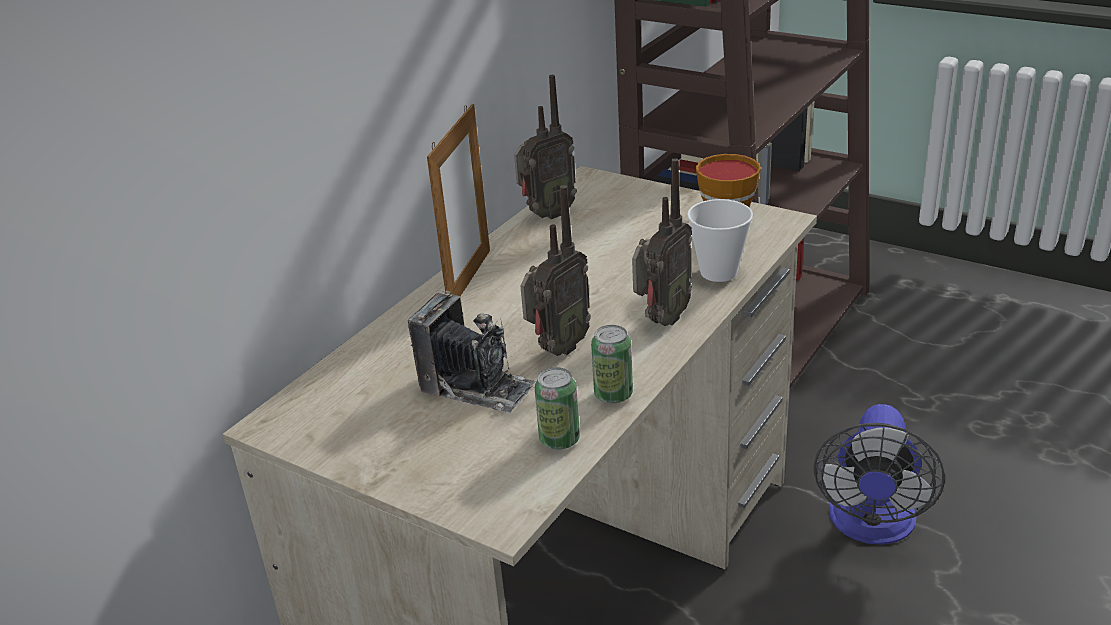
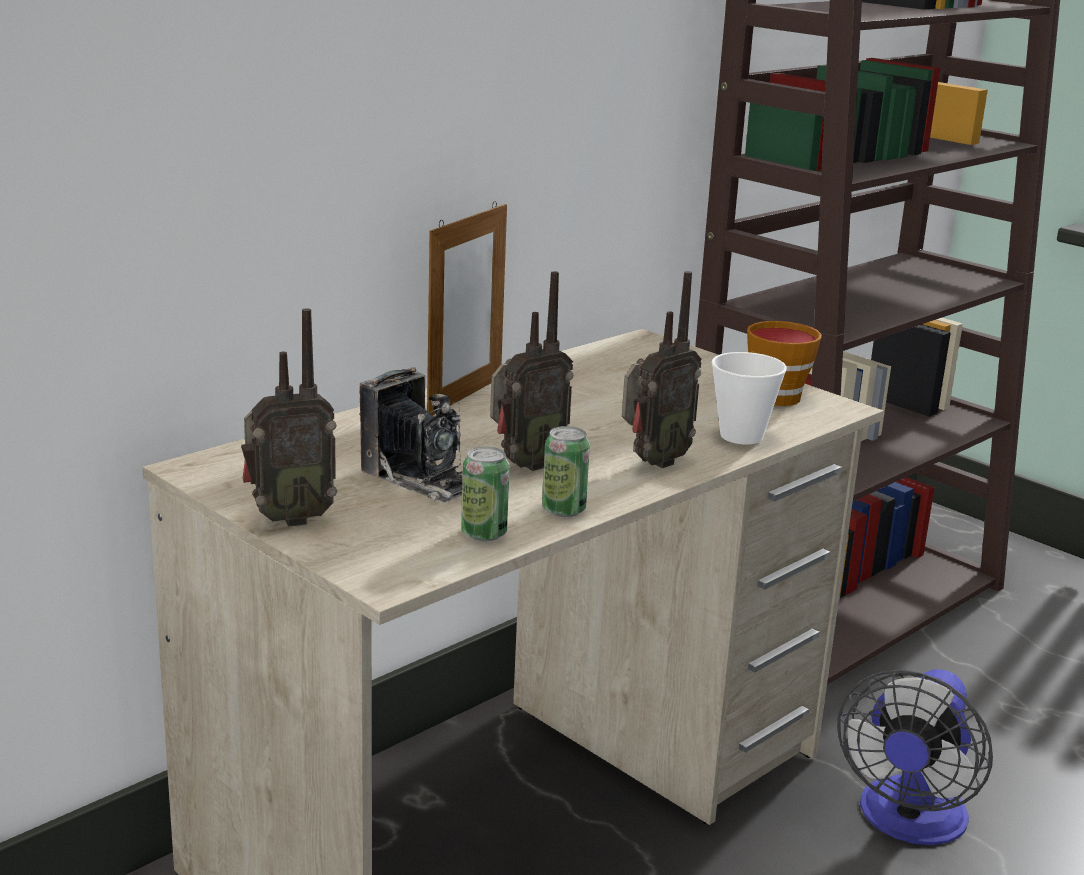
camera: 10 degrees right, 10 degrees down
radio [514,75,577,219] -> radio moved to [241,308,337,527]

